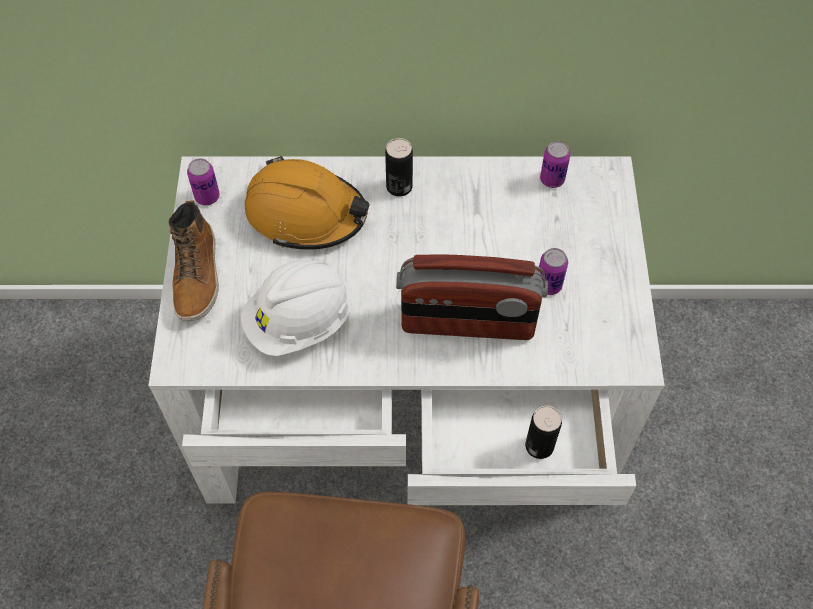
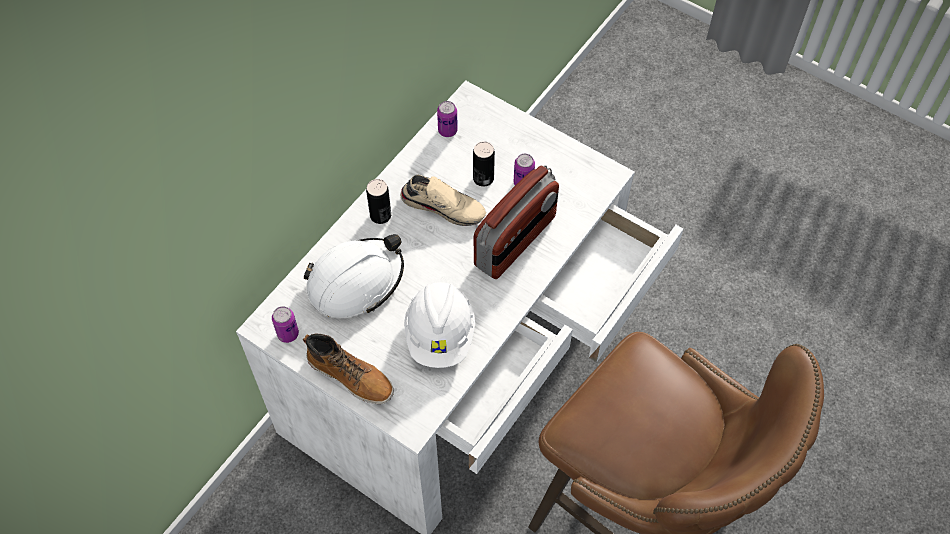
camera: 55 degrees left, 0 degrees up
orange hard hat [245,156,370,249] -> white hard hat [304,234,404,318]
can [525,406,562,459] -> can moved to [473,141,495,187]
none -> beige shoe [400,175,486,226]

